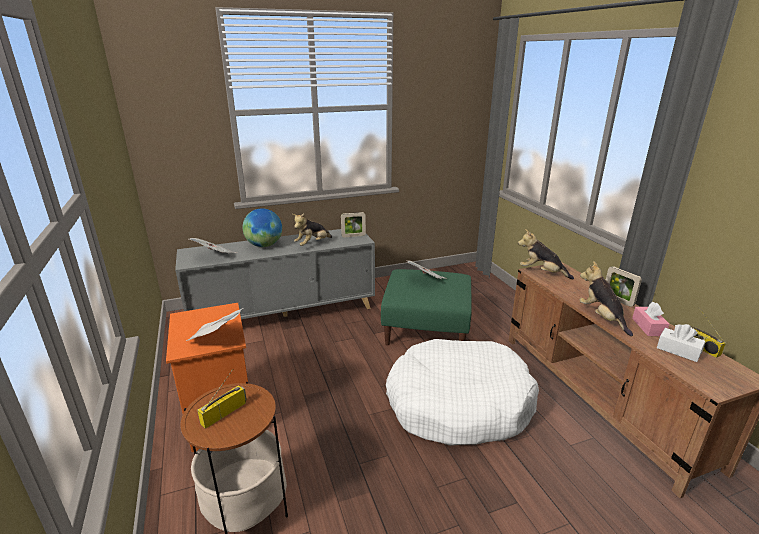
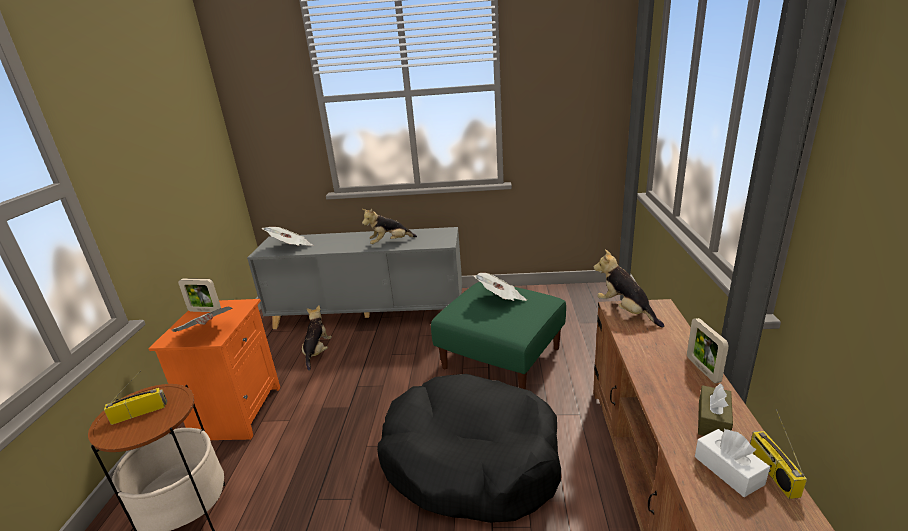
camera: 25 degrees right, 0 degrees up
globe [242,208,282,247] -> none
picture frame [341,212,366,237] -> picture frame moved to [178,278,221,312]
white dog bed [386,339,539,446] -> black dog bed [377,374,561,523]
plush toy [580,261,633,336] -> plush toy moved to [302,305,332,371]
pink tissue box [632,302,669,336] -> brown tissue box [698,384,733,436]

